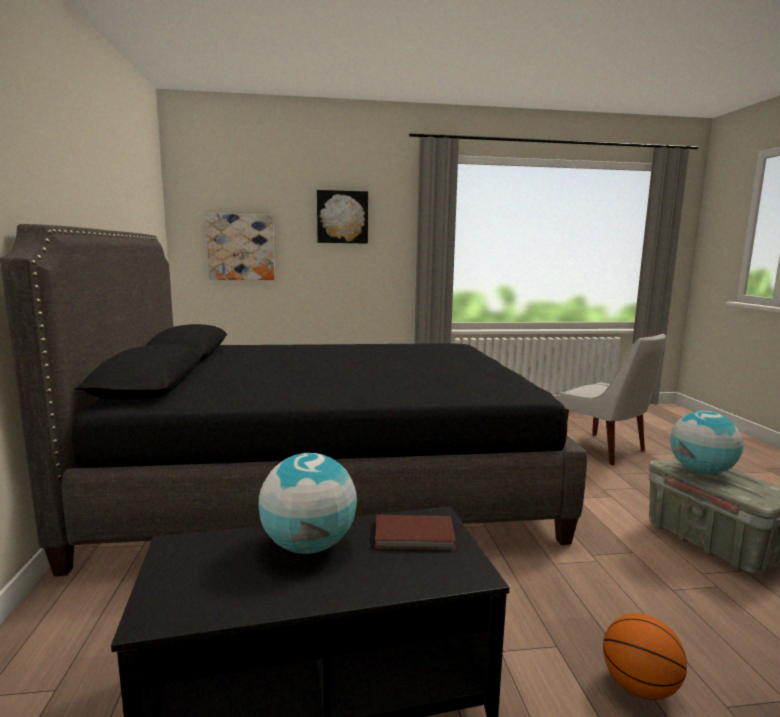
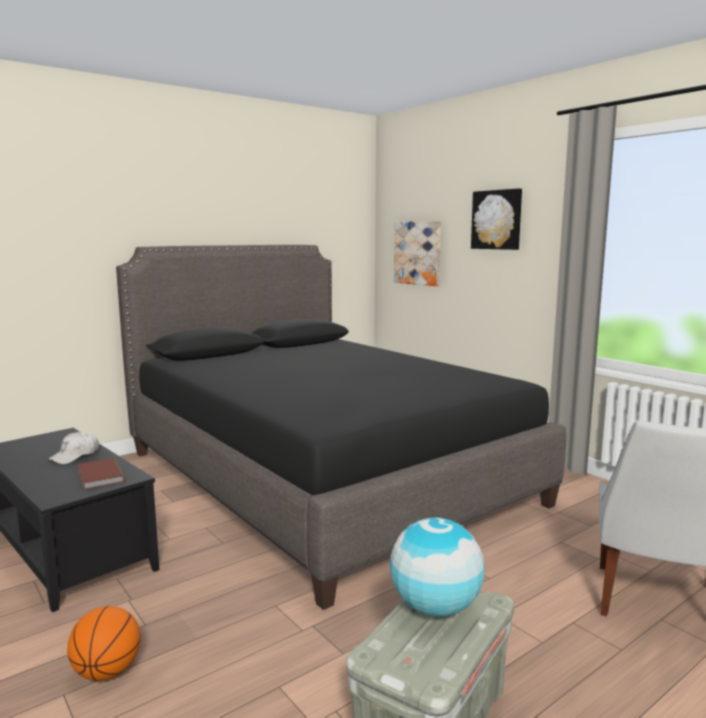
camera: 60 degrees right, 0 degrees up
globe [258,453,357,554] -> white cap [48,431,99,464]

